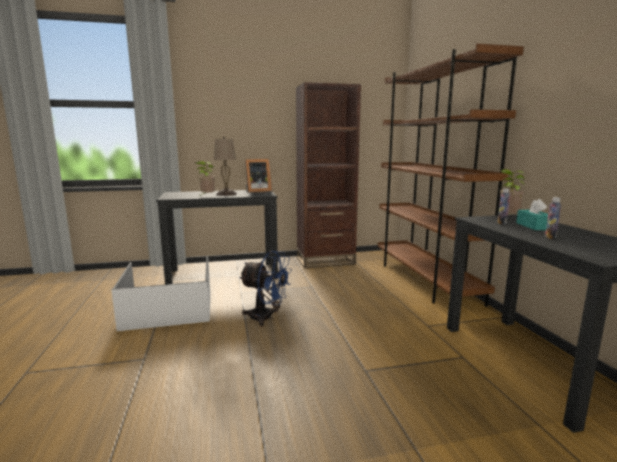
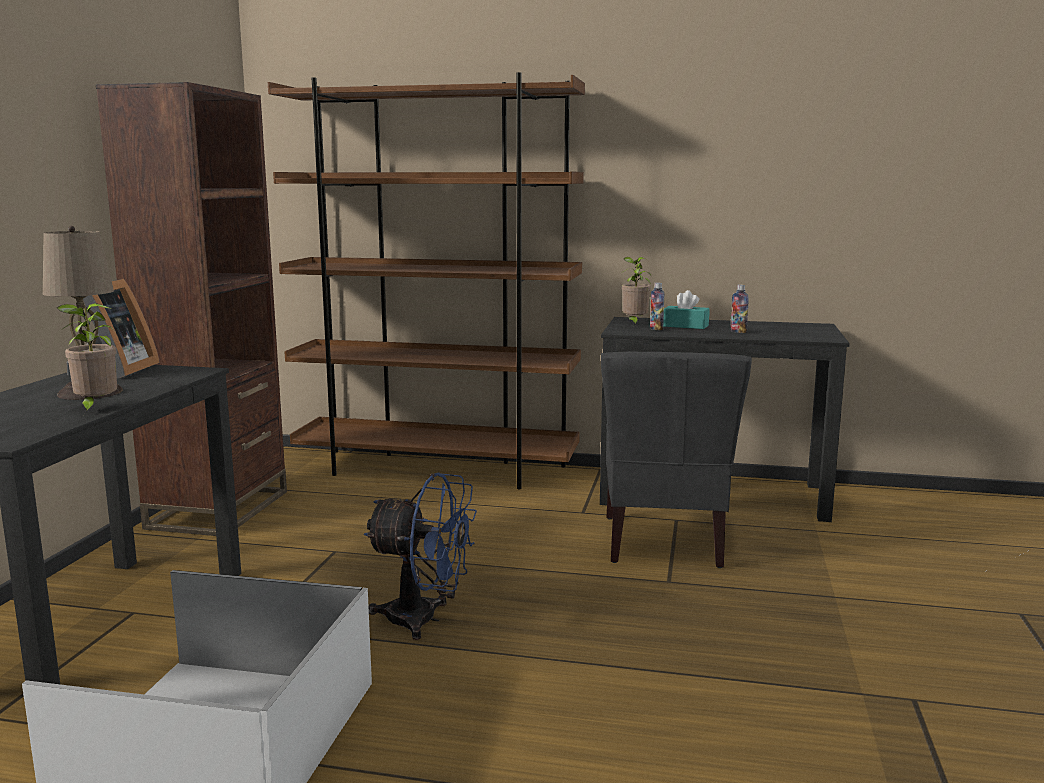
camera: 65 degrees left, 0 degrees up
blue fan [239,251,292,327] -> blue fan turned 60 degrees clockwise [364,473,477,640]
none -> grey chair [601,352,752,568]

